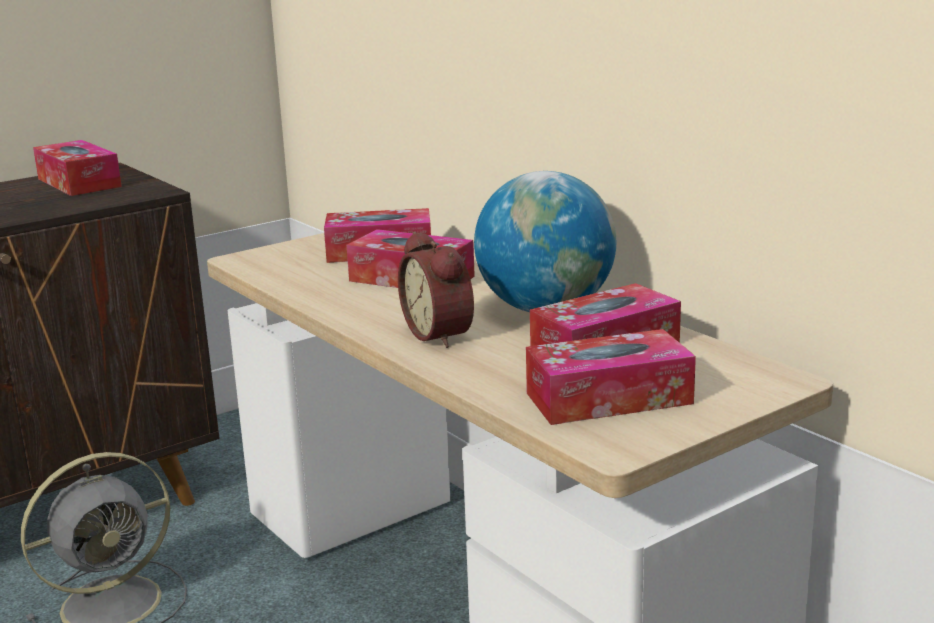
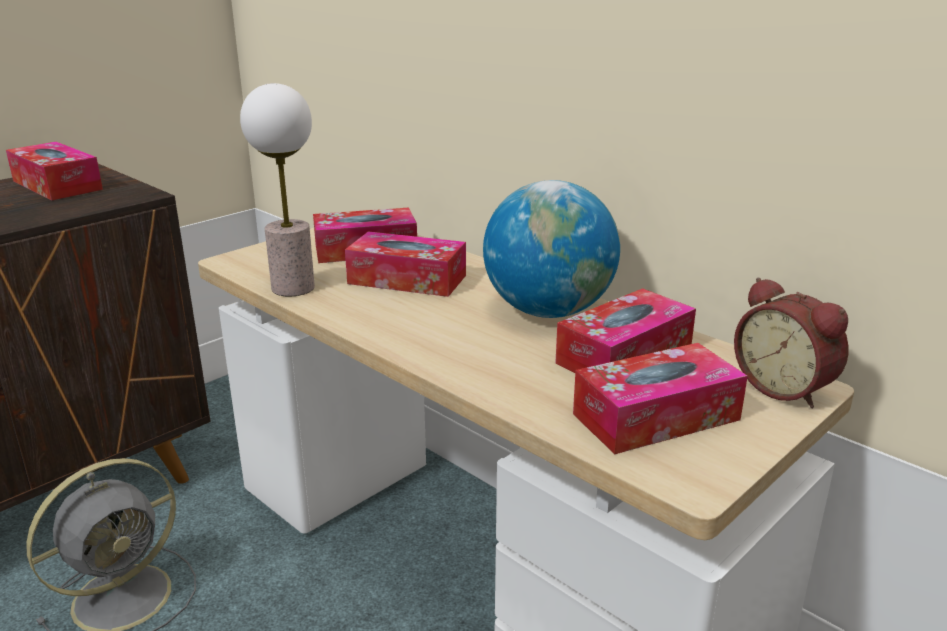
camera: 10 degrees left, 5 degrees up
alarm clock [398,231,474,348] -> alarm clock moved to [734,277,848,408]
none -> table lamp [240,83,315,296]

